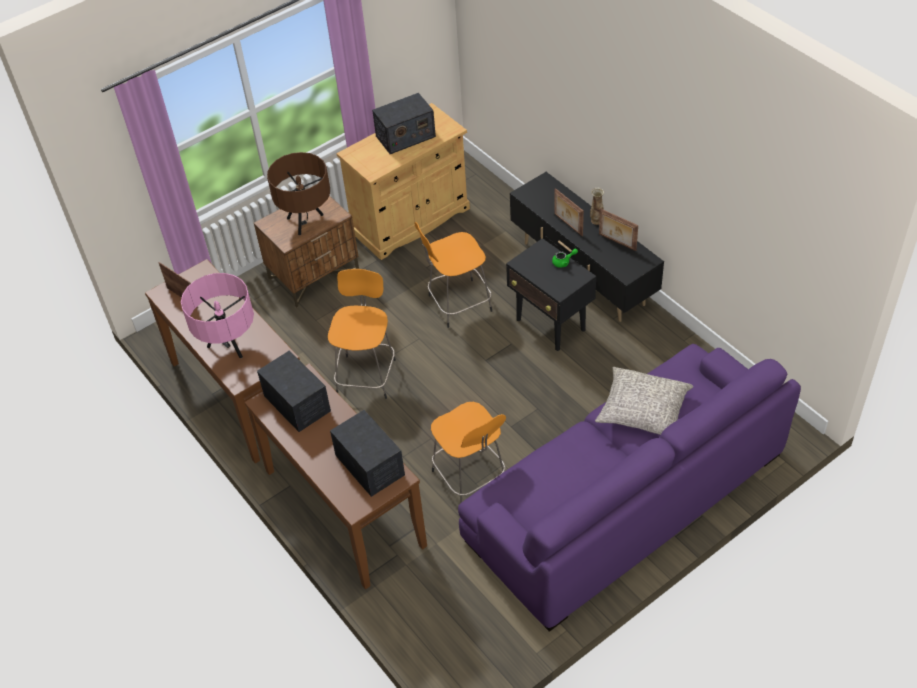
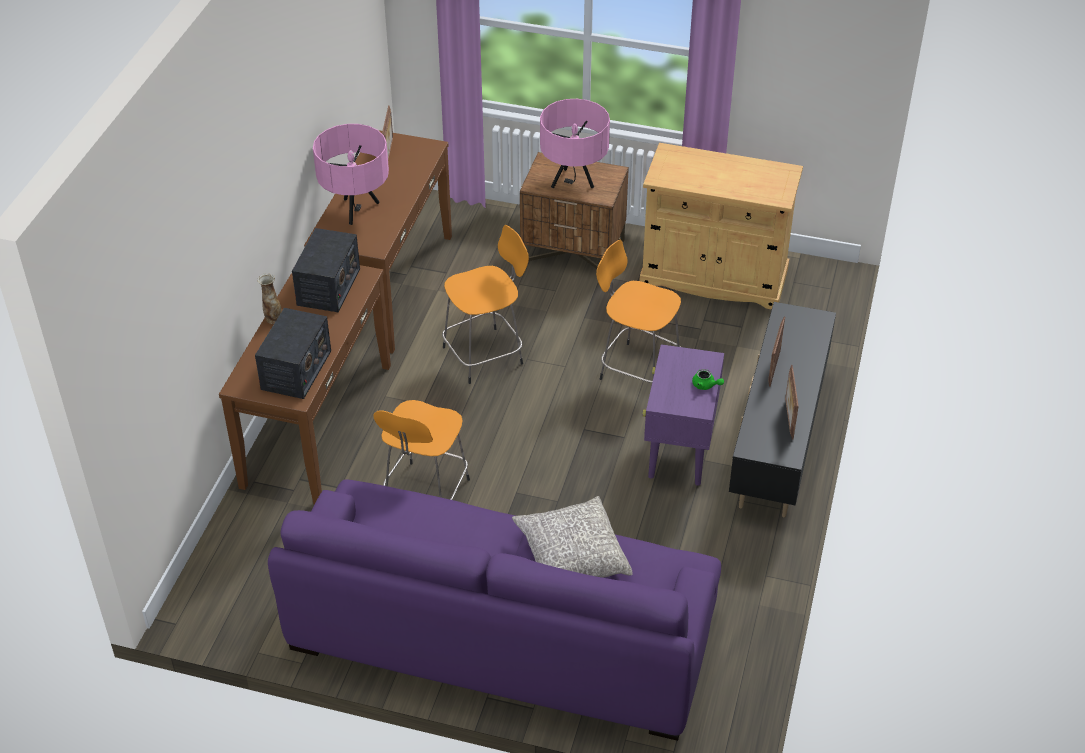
camera: 50 degrees right, 5 degrees down
brown table lamp [267,152,330,235] -> pink table lamp [540,99,610,188]
radio [372,93,436,154] -> none
black side table [506,238,596,351] -> purple side table [642,344,724,486]
vase [590,187,604,225] -> vase moved to [257,273,282,324]

